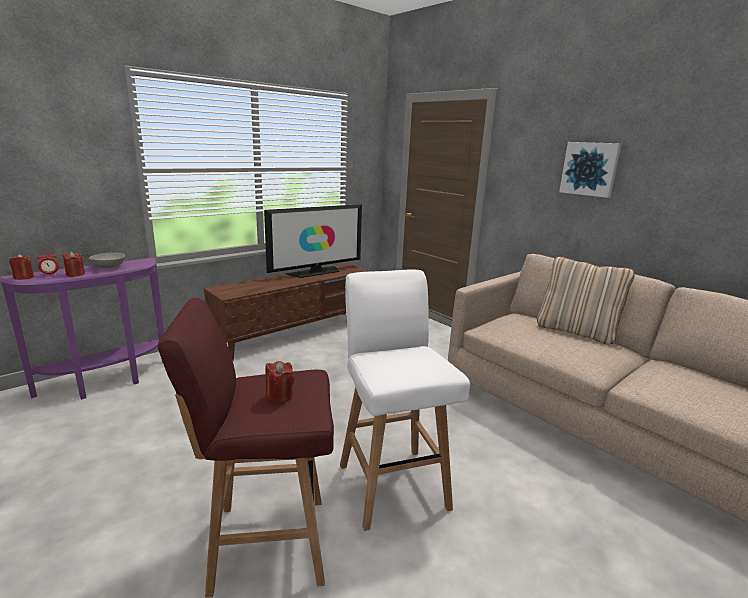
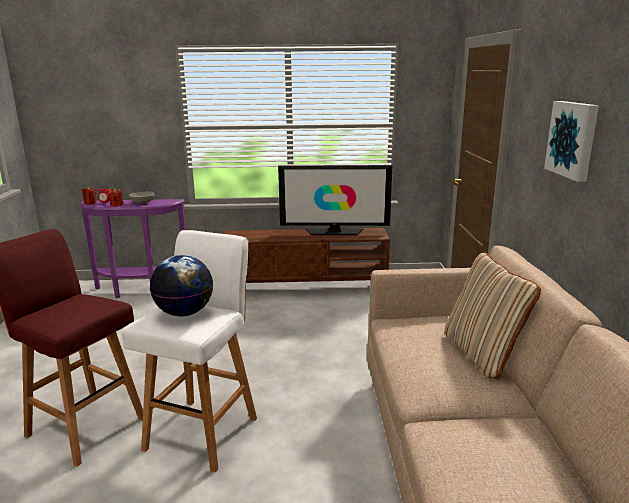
camera: 40 degrees right, 0 degrees up
red candle [265,361,294,403] -> none
none -> globe [150,255,213,316]

